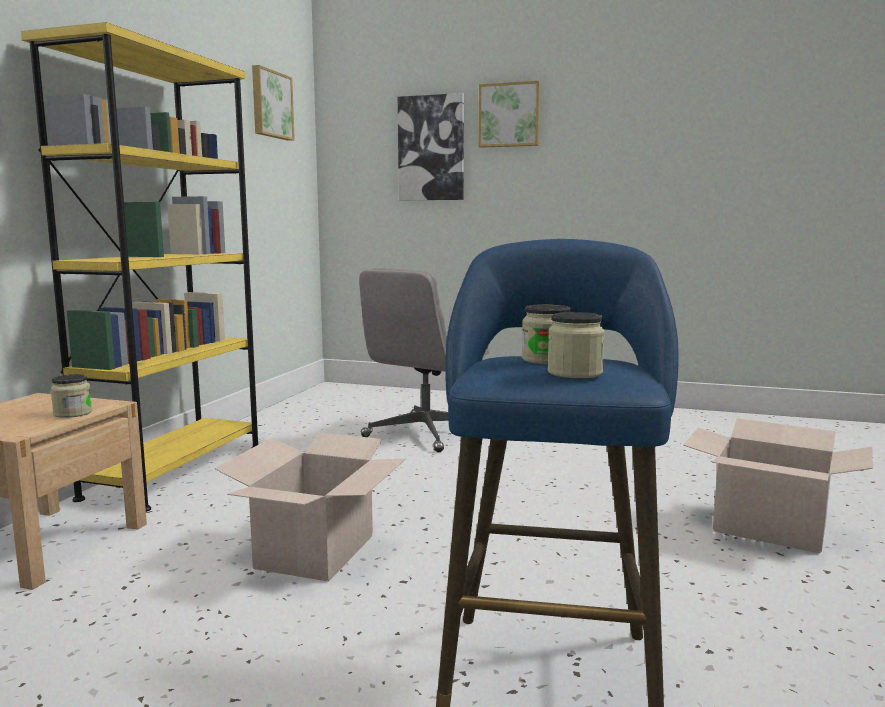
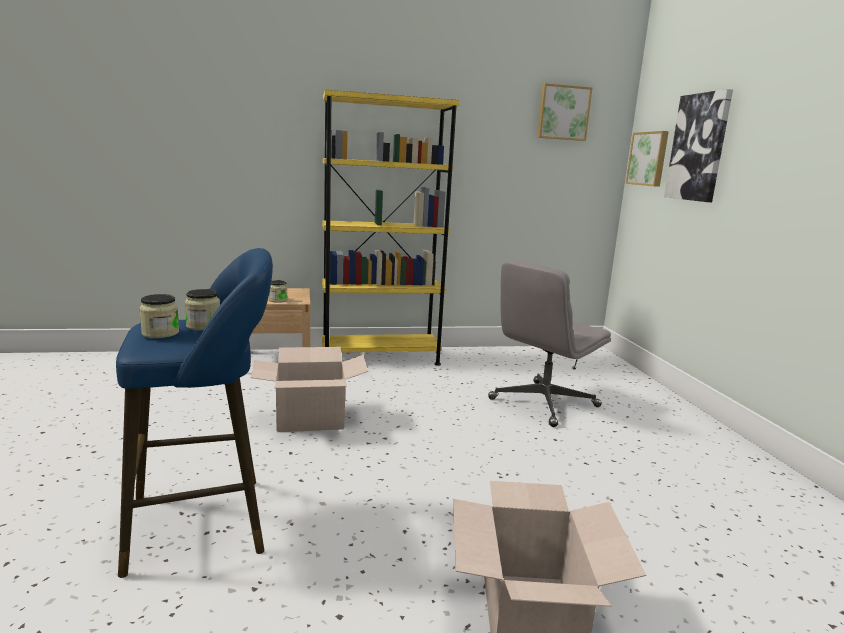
camera: 60 degrees right, 5 degrees up
grey office chair [359,268,489,452] -> grey office chair turned 45 degrees counterclockwise [488,261,611,427]
picture [478,81,540,148] -> picture moved to [626,131,669,187]

